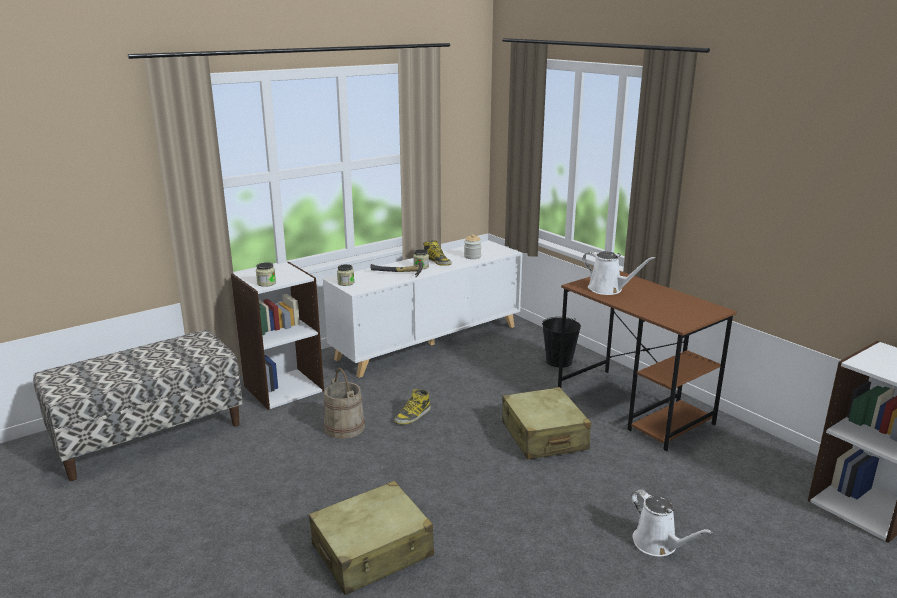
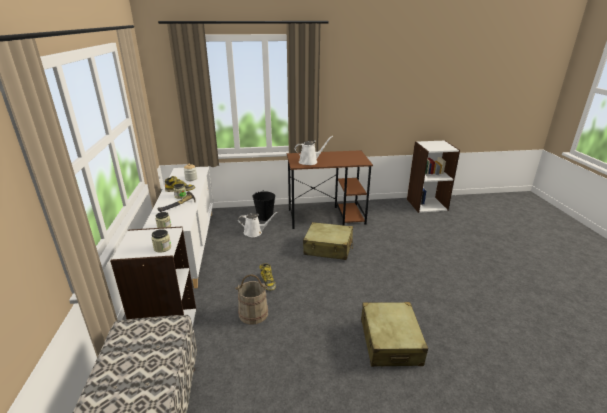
camera: 60 degrees left, 5 degrees up
white watering can [631,489,713,557] -> white watering can moved to [238,212,278,237]

